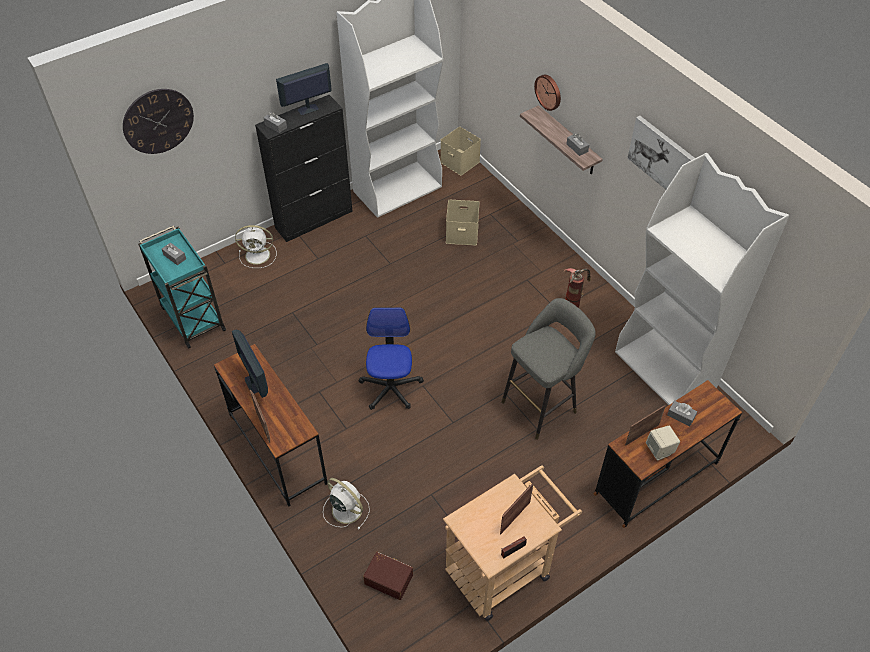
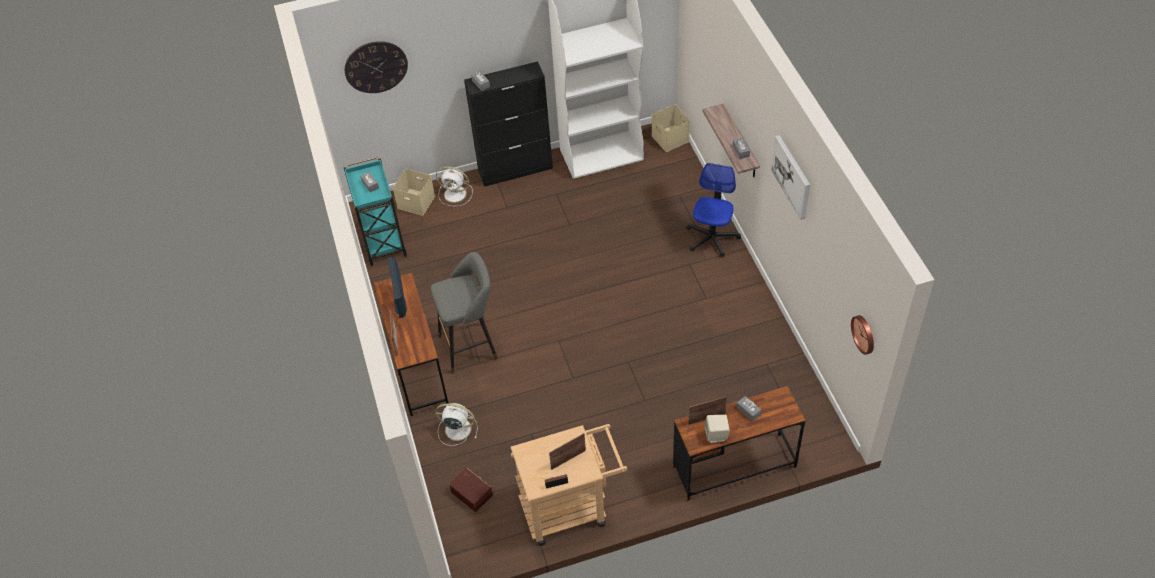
camera: 20 degrees right, 0 degrees up
monitor [276,63,332,115] -> none
white fan [323,478,370,530] -> white fan turned 45 degrees counterclockwise [435,403,478,446]
office chair [359,307,424,410] -> office chair moved to [686,163,741,257]
beige storage box [446,200,480,245] -> beige storage box moved to [393,169,435,216]
grey stool [501,298,596,440] -> grey stool moved to [431,252,498,374]
wall clock [534,74,561,111] -> wall clock moved to [851,315,874,355]
fire extinguisher [563,268,591,308] -> none
white bookcase [615,153,789,405] -> none

